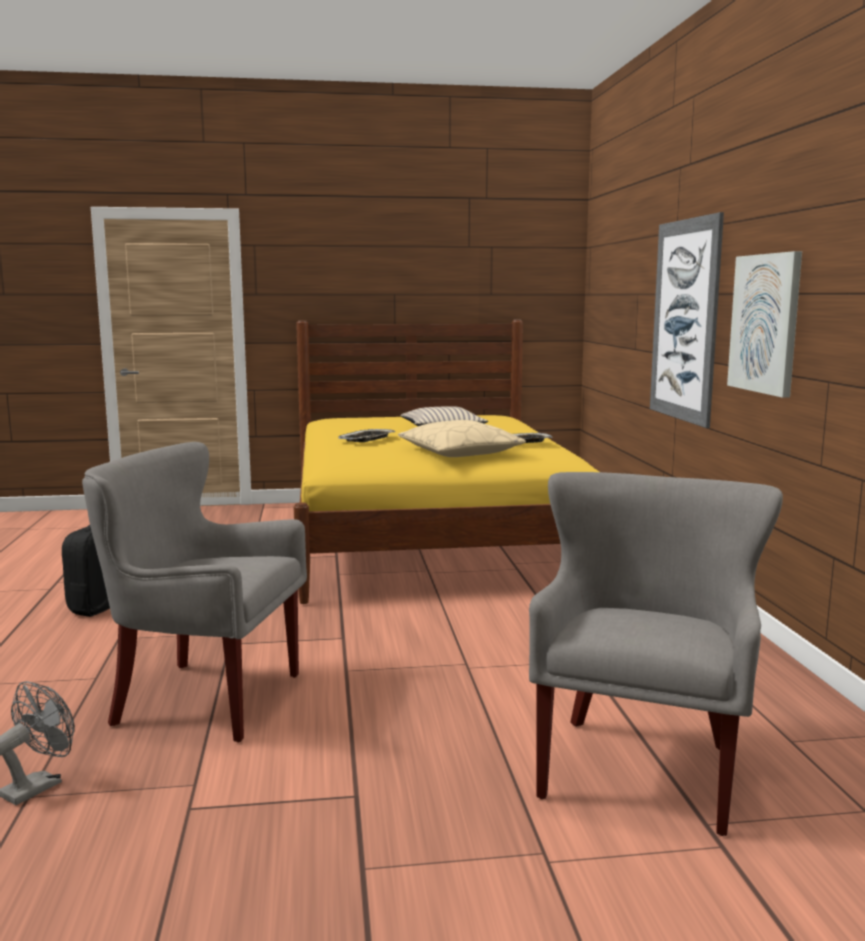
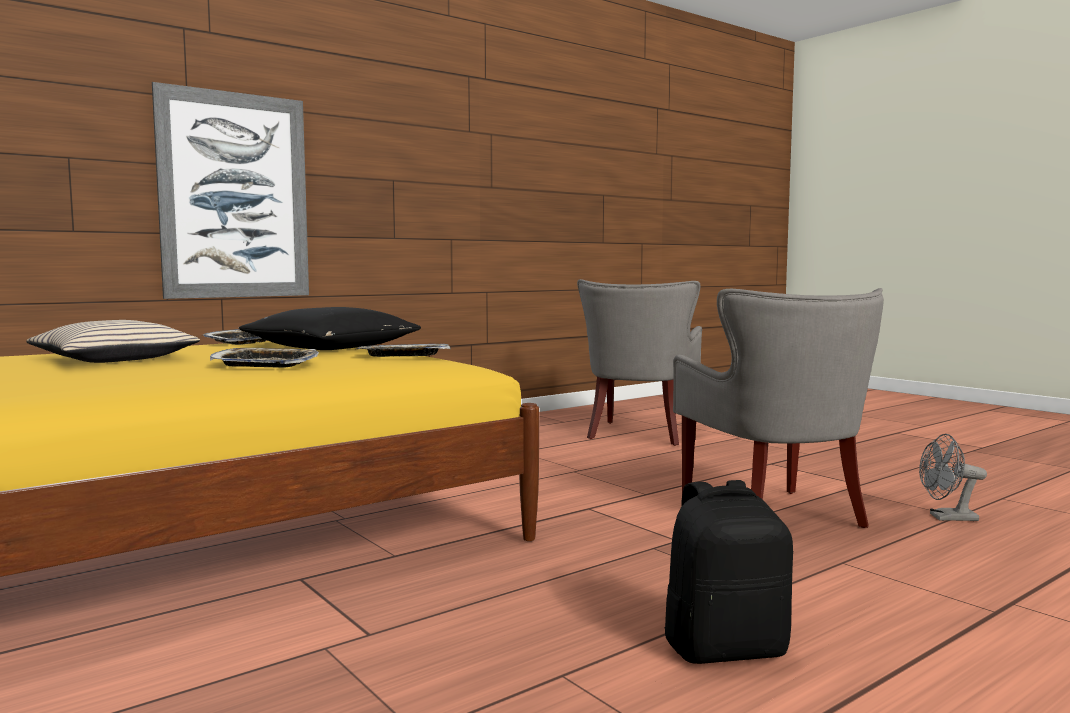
camera: 120 degrees left, 5 degrees down
beige pillow [398,420,526,457] -> black pillow [239,307,421,350]
grey armchair [529,472,783,836] -> grey armchair turned 60 degrees counterclockwise [577,279,702,446]
picture [727,251,802,398] -> none
none -> tray [356,344,451,357]

